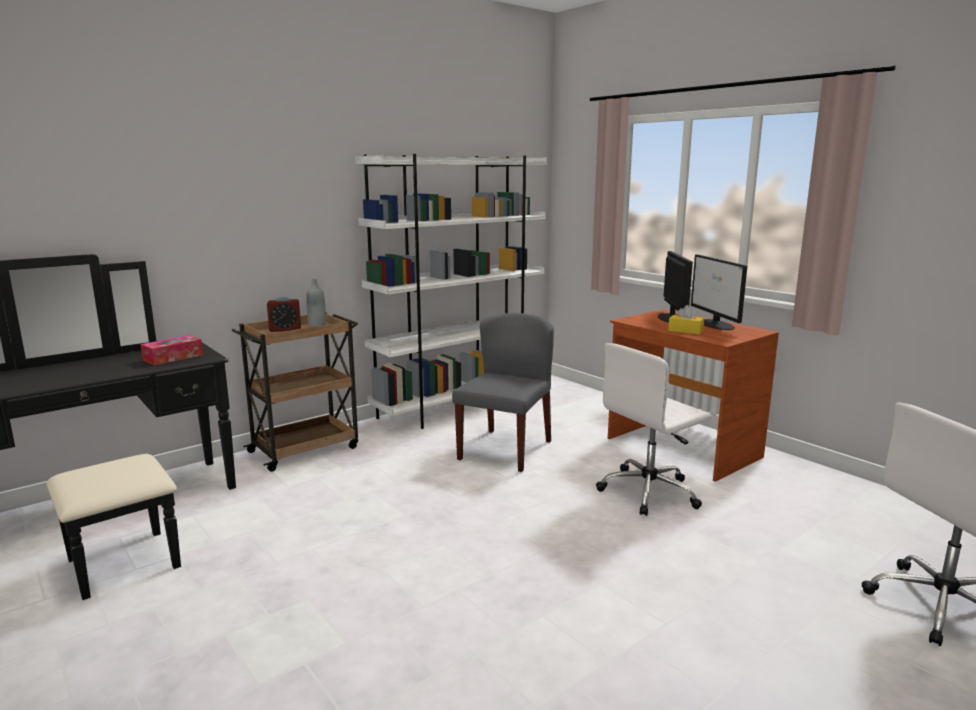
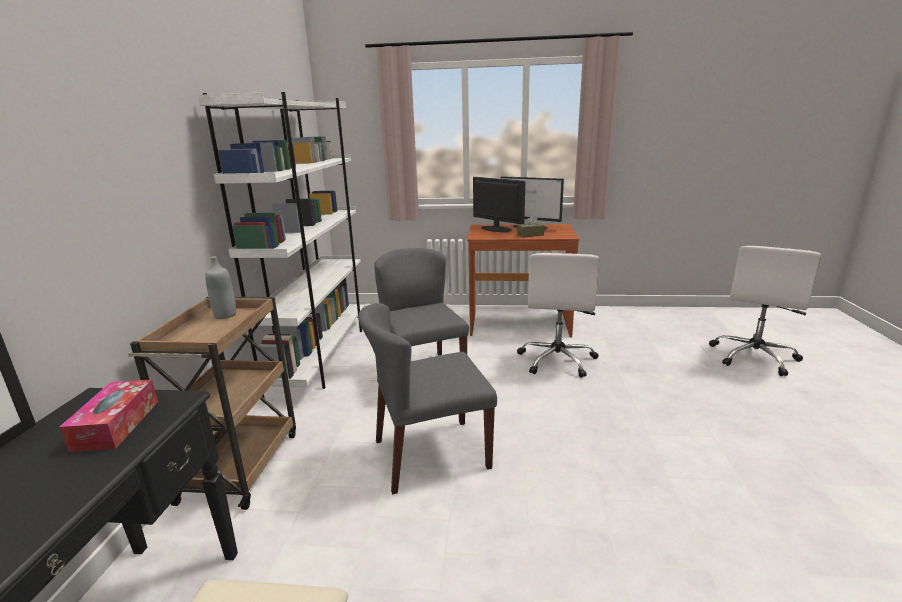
camera: 45 degrees left, 5 degrees up
alarm clock [267,297,301,332] -> none
yellow tissue box [668,305,704,335] -> brown tissue box [517,215,545,238]
none -> grey chair [358,303,497,494]

